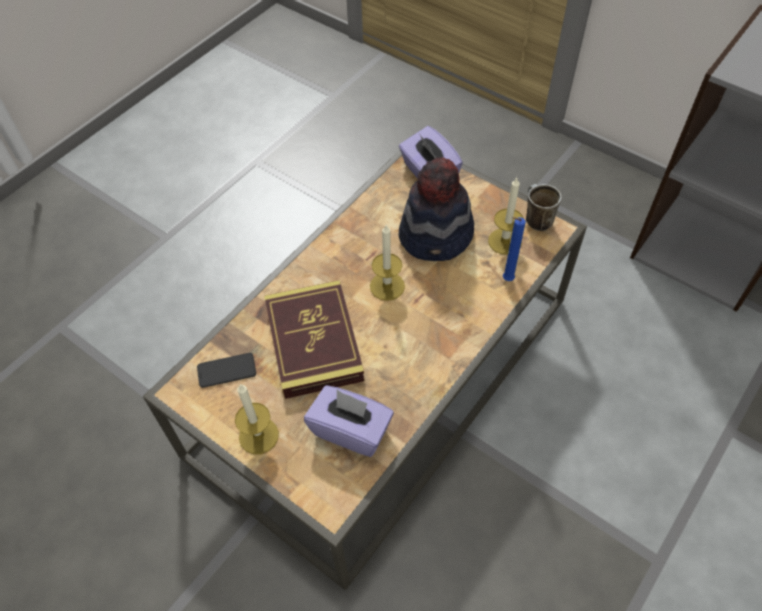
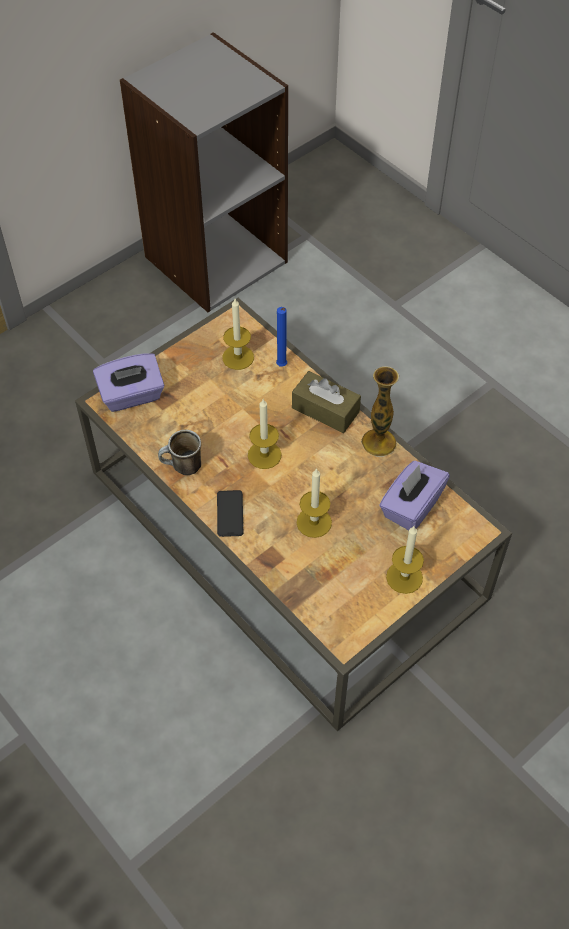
camera: 80 degrees left, 0 degrees up
phone [197,353,256,388] -> phone moved to [217,490,243,537]
book [264,280,365,399] -> candle [297,468,332,538]
hat [399,157,474,261] -> none
mug [526,184,562,231] -> mug moved to [158,430,201,475]
none -> brown tissue box [292,371,361,433]
none -> vase [361,366,399,457]

